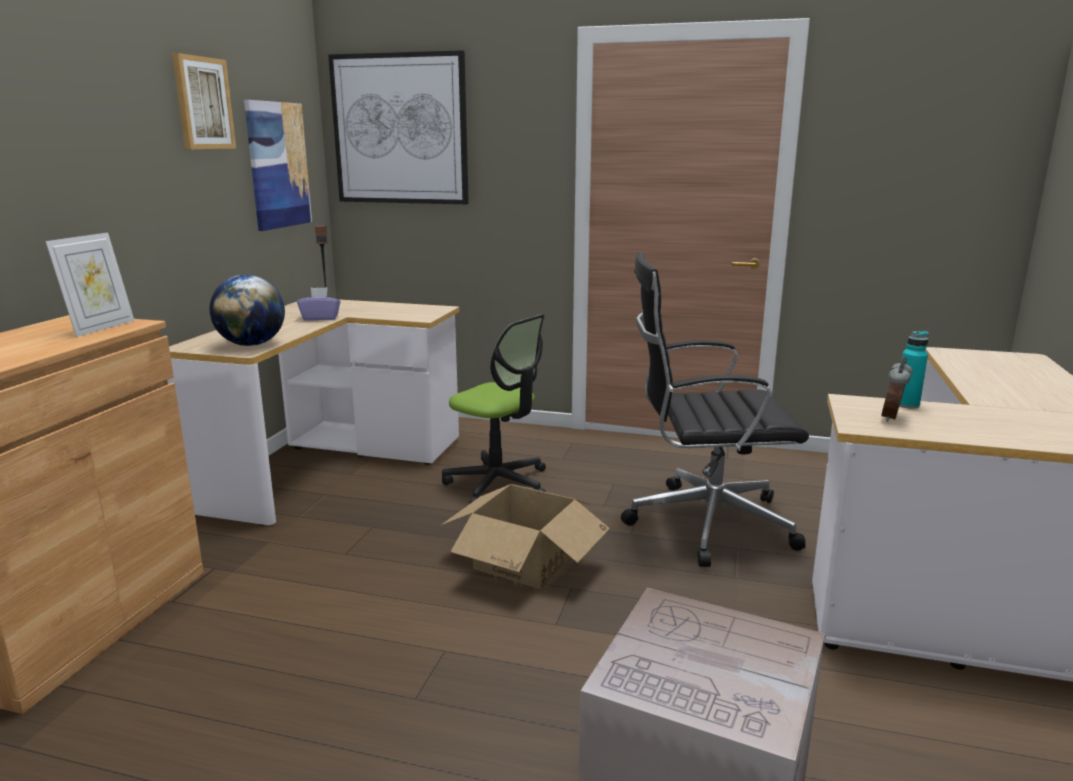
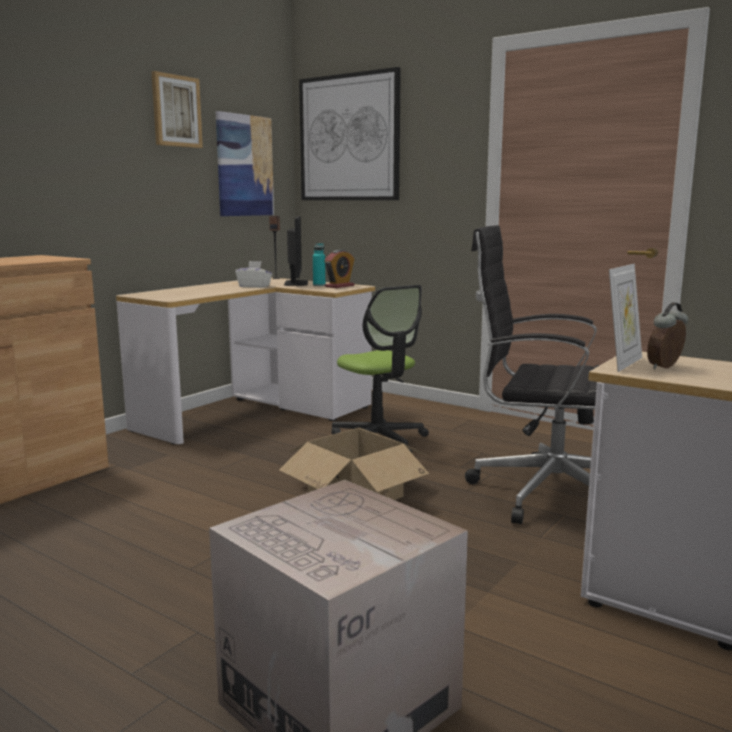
camera: 20 degrees right, 5 degrees down
picture frame [45,232,135,337] -> picture frame moved to [609,264,642,372]
globe [210,275,285,346] -> none
purple tissue box [297,287,341,321] -> white tissue box [235,261,272,288]
turquoise bottle [900,331,929,409] -> turquoise bottle moved to [313,243,325,286]
none -> monitor [284,216,308,286]
none -> alarm clock [324,250,355,288]

